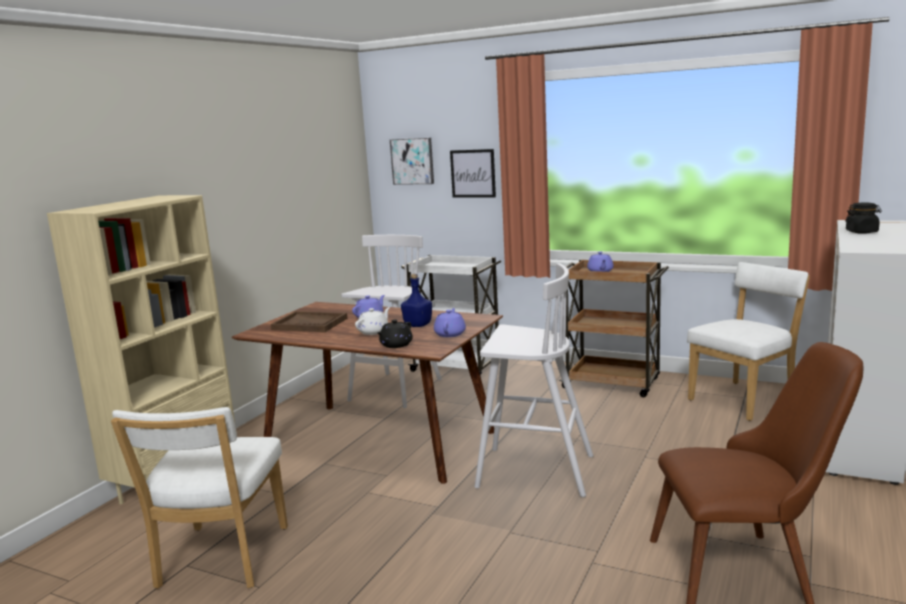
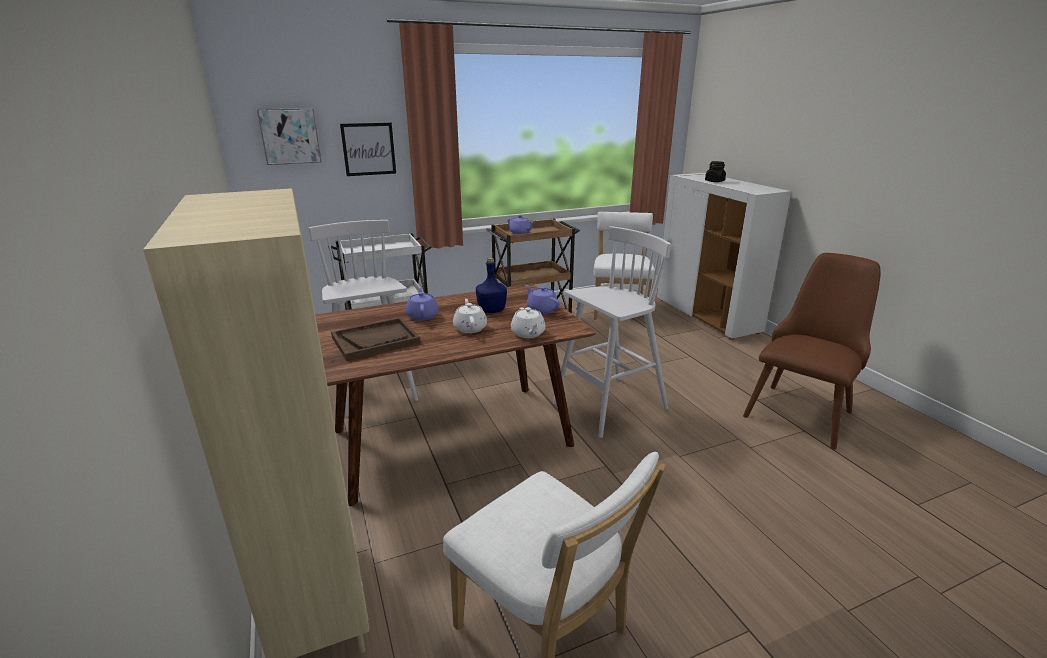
camera: 50 degrees left, 10 degrees up
black teapot [377,320,413,348] -> white teapot [511,307,546,338]

